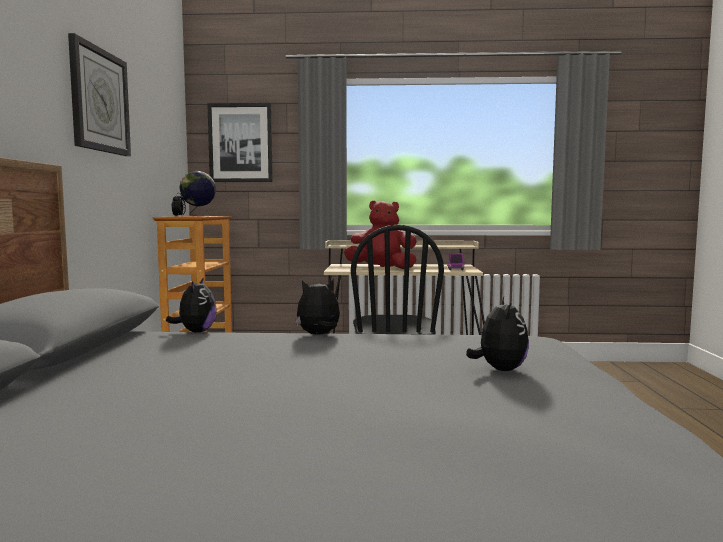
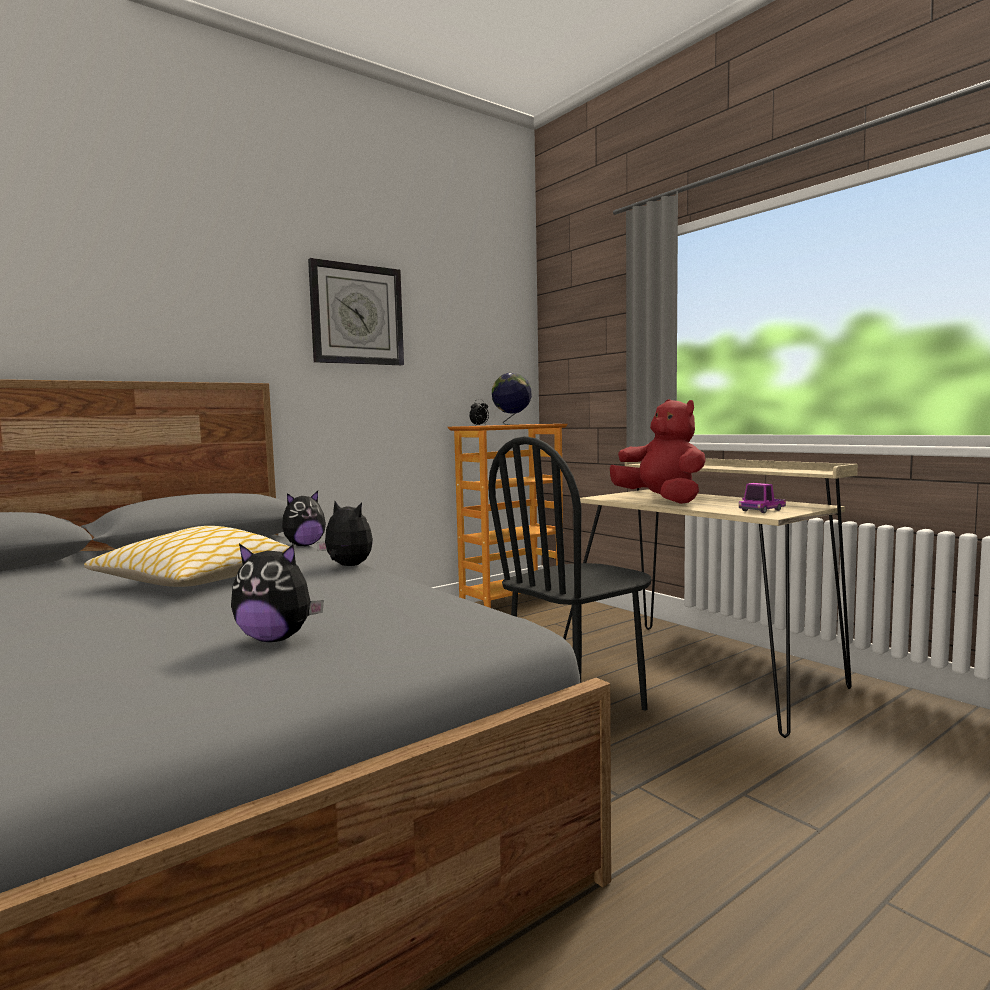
camera: 50 degrees right, 0 degrees up
picture [207,103,273,182] -> none
plush toy [466,297,529,371] -> plush toy turned 45 degrees clockwise [231,544,324,642]
none -> pillow [84,526,290,587]

